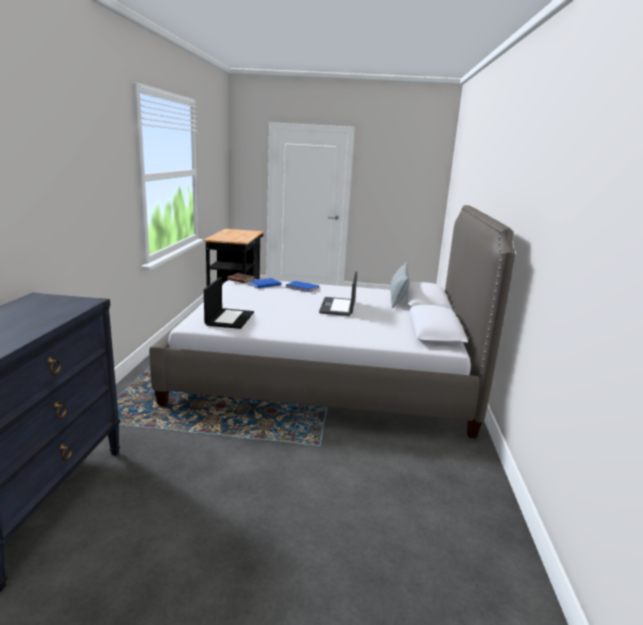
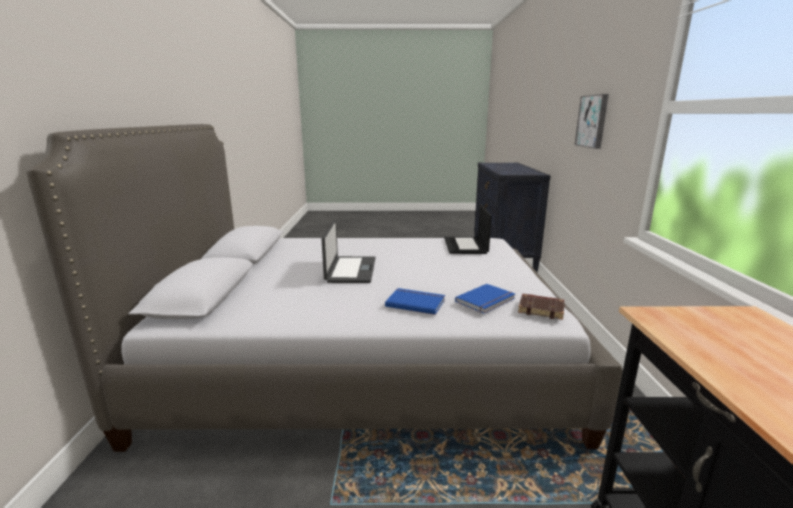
camera: 175 degrees right, 0 degrees up
pillow [390,262,409,308] -> none
none -> picture [575,94,609,149]

